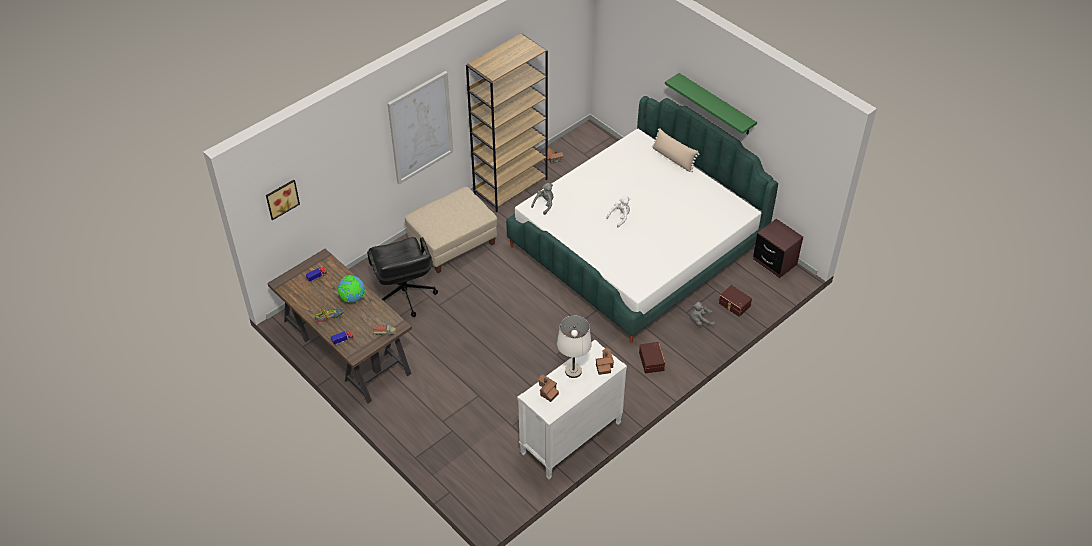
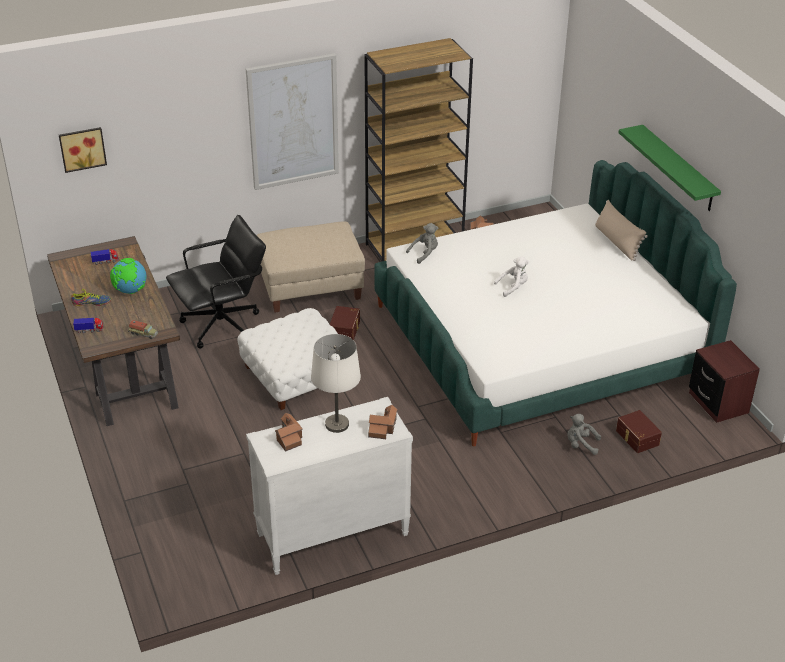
camera: 20 degrees right, 10 degrees down
black office chair [367,237,438,317] -> black office chair turned 120 degrees counterclockwise [166,215,266,349]
brown storage box [639,342,665,373] -> brown storage box moved to [330,306,360,340]
none -> white ottoman [238,308,338,410]

